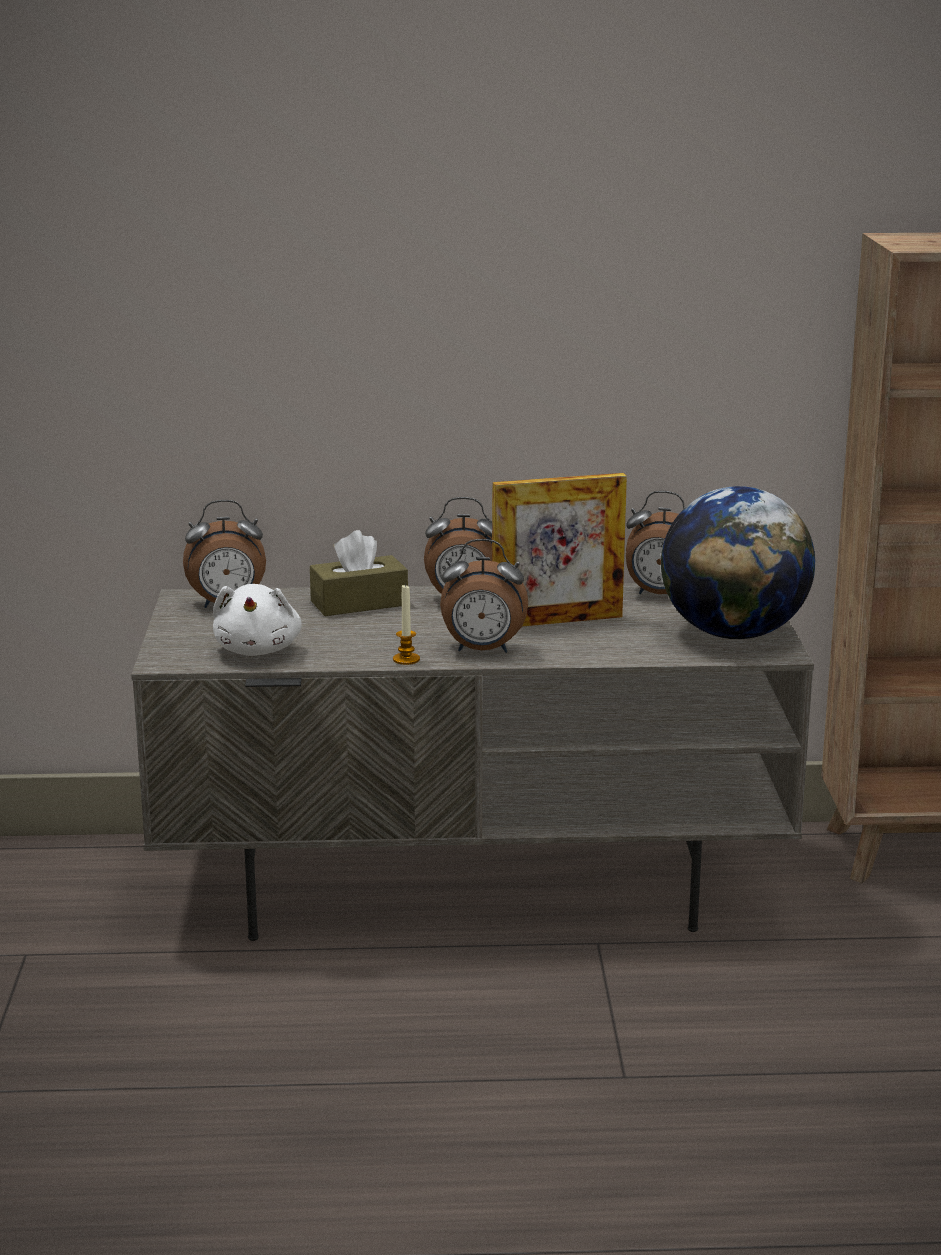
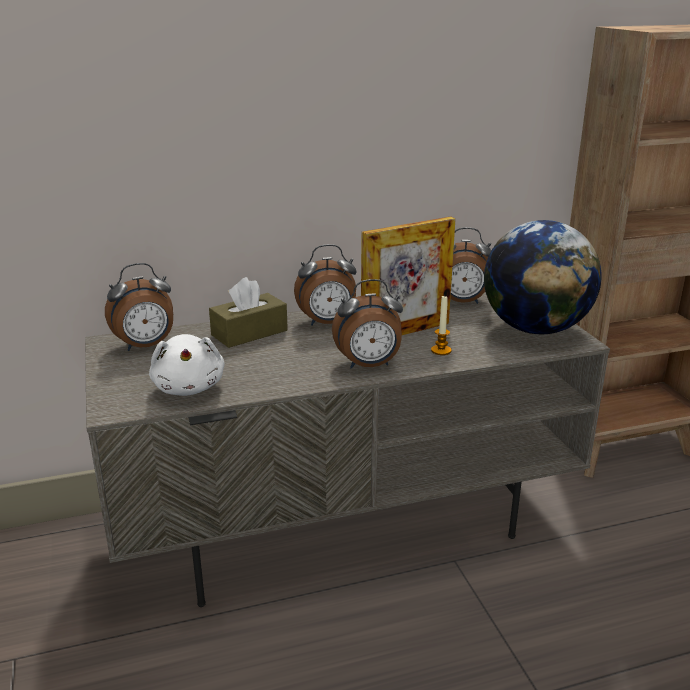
camera: 15 degrees left, 5 degrees up
candle [393,583,420,665] -> candle moved to [431,296,452,355]

